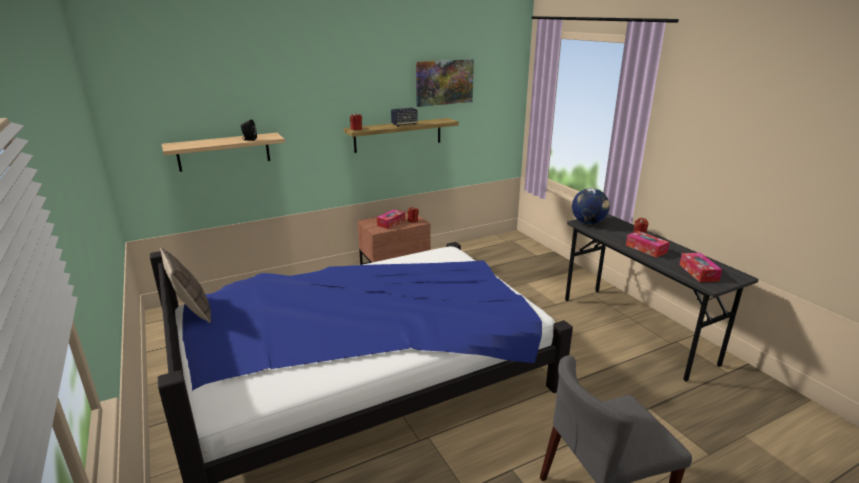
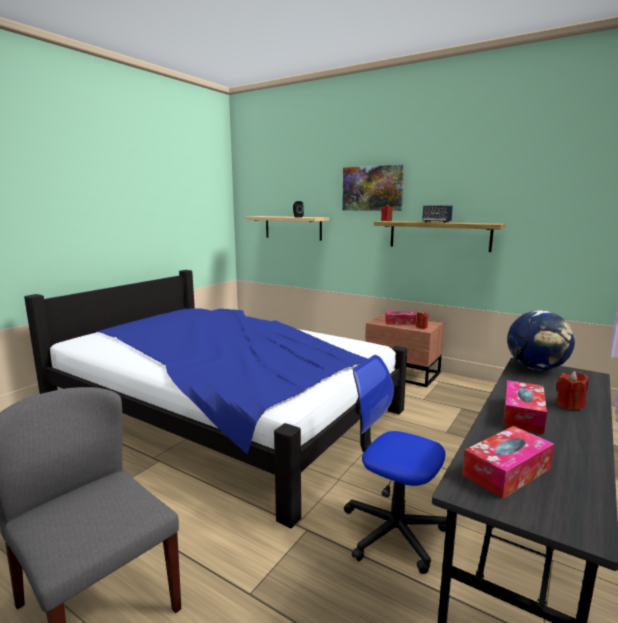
camera: 60 degrees right, 10 degrees down
pillow [160,247,211,323] -> none
picture [416,59,474,107] -> picture moved to [342,165,404,211]
none -> office chair [344,355,447,574]

